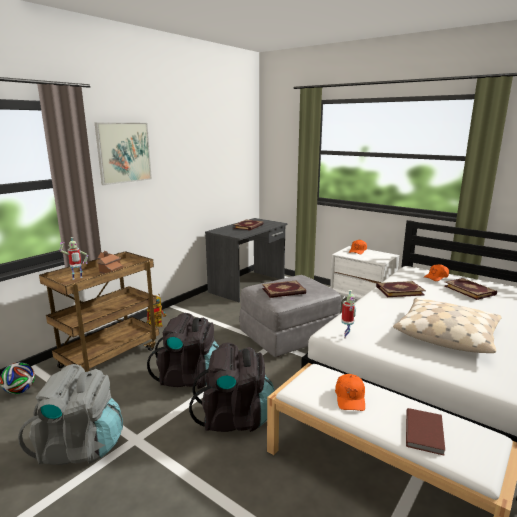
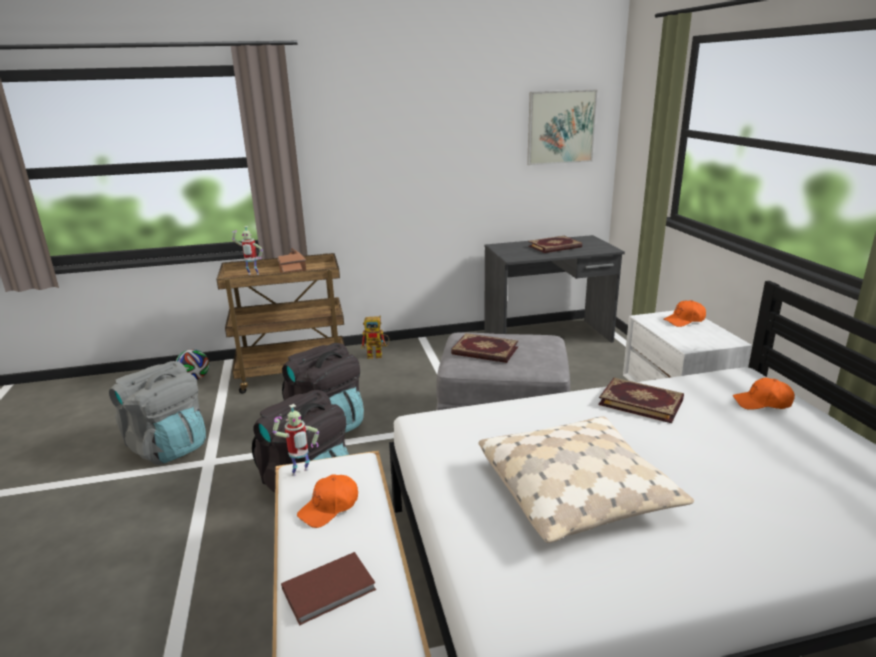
camera: 40 degrees right, 5 degrees up
picture [95,122,152,185] -> picture moved to [527,90,597,165]
toy robot [341,290,356,339] -> toy robot moved to [272,404,319,476]
book [445,278,497,300] -> none

